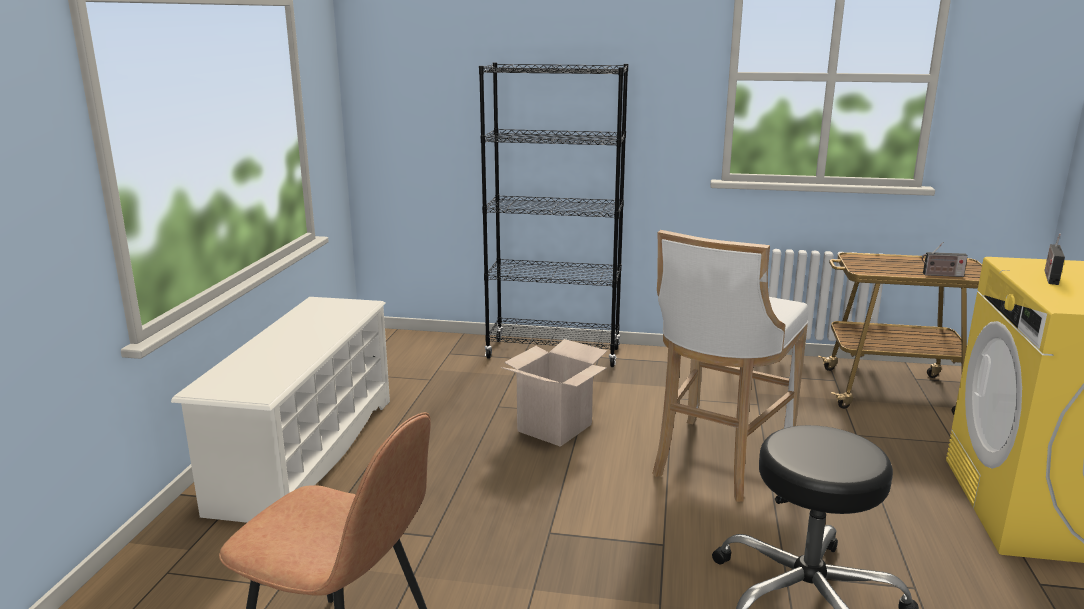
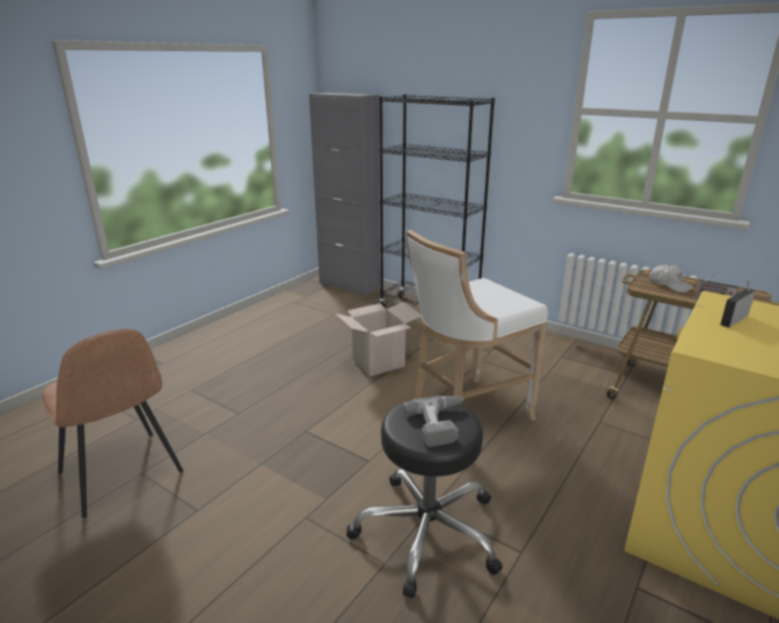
camera: 25 degrees right, 5 degrees up
white shoe rack [171,297,390,523] -> none
none -> grey cabinet [309,93,380,295]
none -> power drill [403,396,464,447]
none -> white cap [650,264,694,293]

